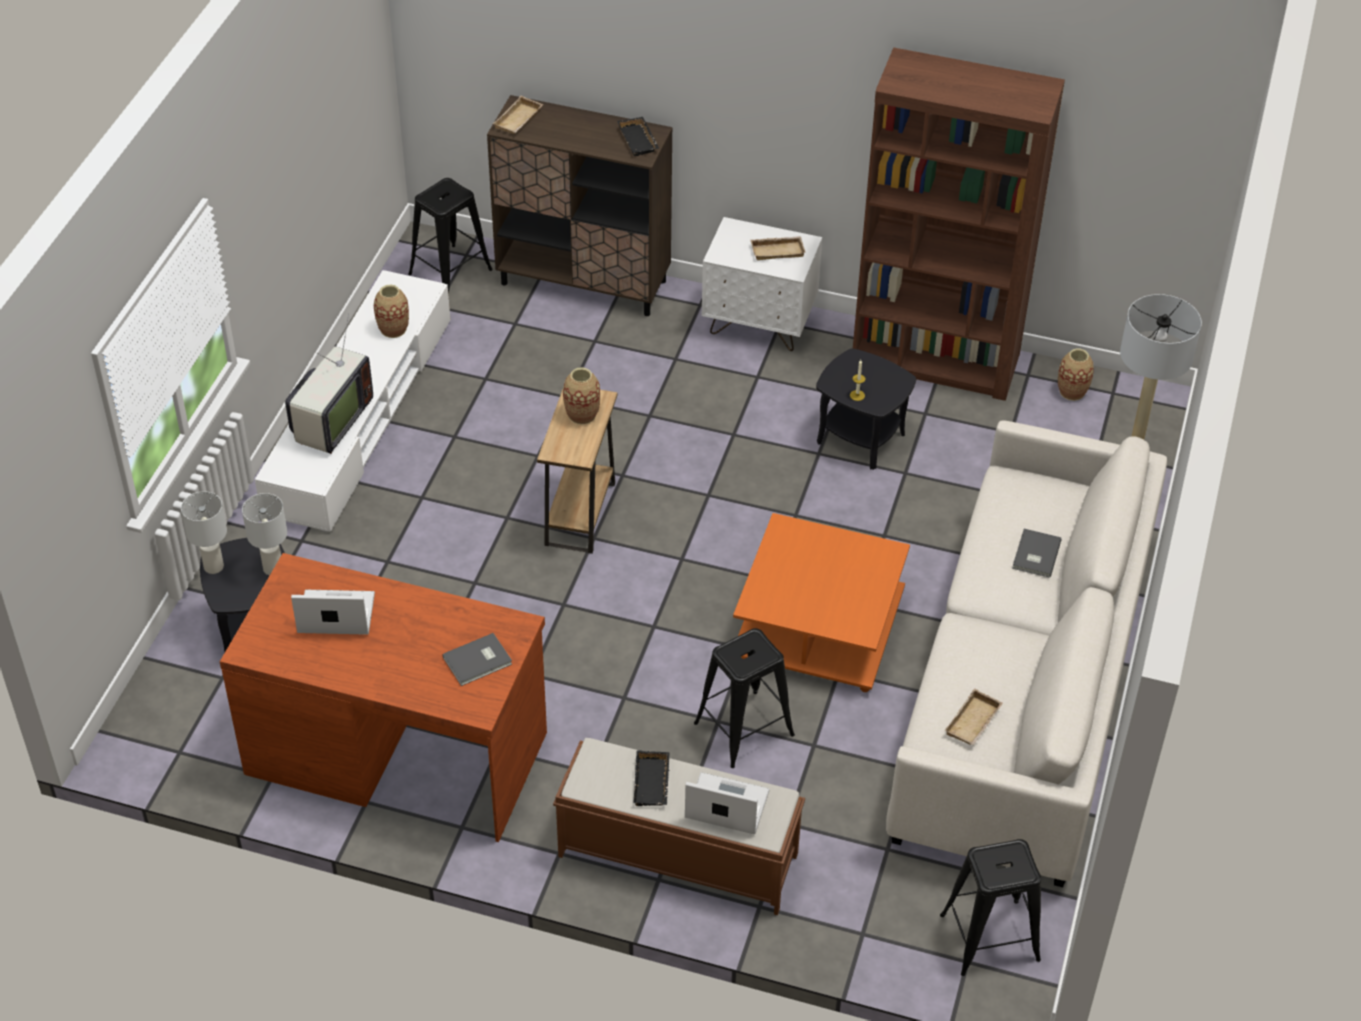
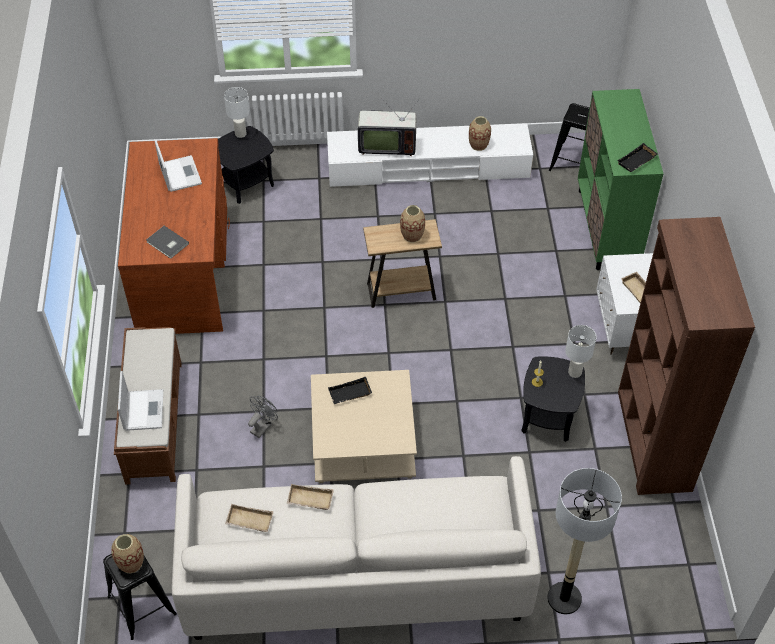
camera: 70 degrees right, 5 degrees up
white table lamp [242,493,287,575] -> white table lamp moved to [565,325,597,378]
brown cabinet [487,95,673,316] -> green cabinet [578,89,664,270]
beige tray [493,96,544,134] -> beige tray moved to [286,484,334,510]
black tray [633,750,670,806] -> black tray moved to [328,377,372,404]
black stool [694,628,795,768] -> grey fan [248,396,278,438]
orange coffee table [733,513,910,692] -> beige coffee table [311,370,417,483]
grey book [1012,529,1062,578] -> none
vase [1058,348,1094,401] -> vase moved to [111,534,144,574]

